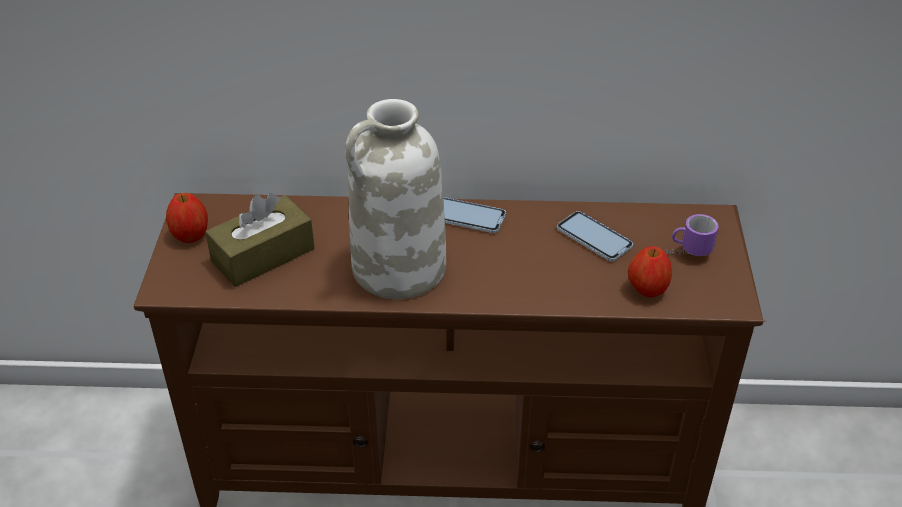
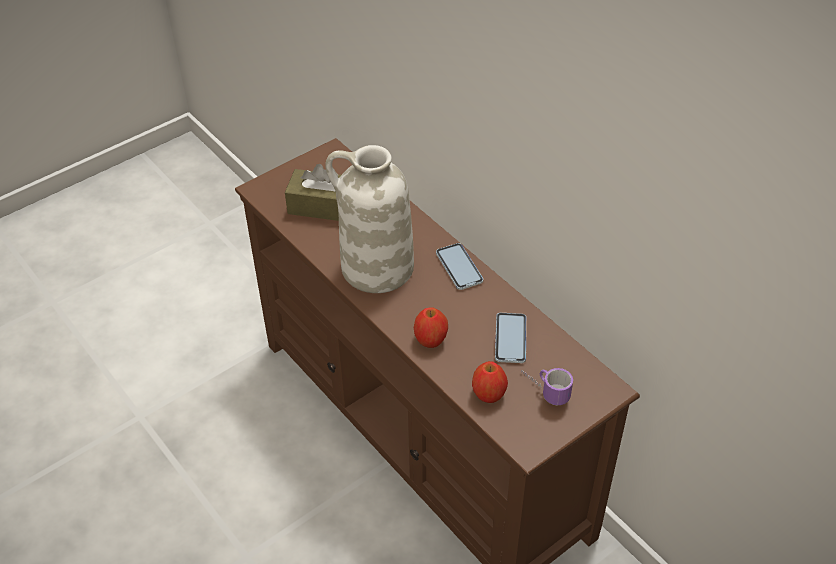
camera: 50 degrees right, 5 degrees up
apple [166,193,208,243] -> apple moved to [414,307,448,348]

